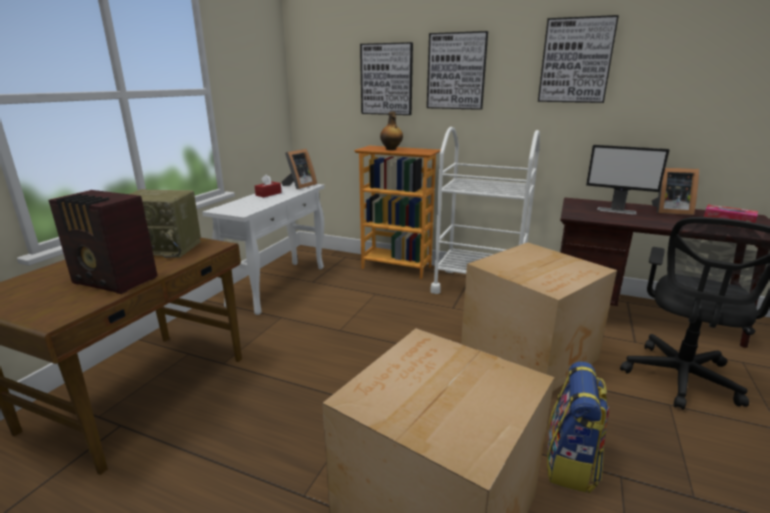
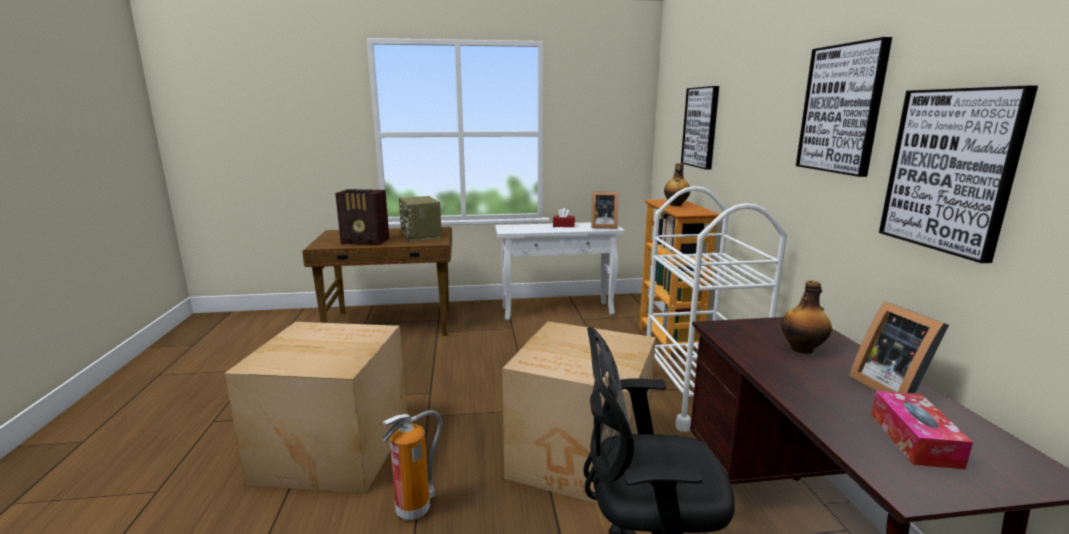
camera: 60 degrees right, 5 degrees down
radio [49,190,158,294] -> radio turned 75 degrees counterclockwise [335,189,389,245]
picture [427,31,488,110] -> picture moved to [879,86,1038,263]
backpack [547,361,609,493] -> fire extinguisher [382,410,442,520]
monitor [586,145,669,215] -> bottle [781,280,832,354]

